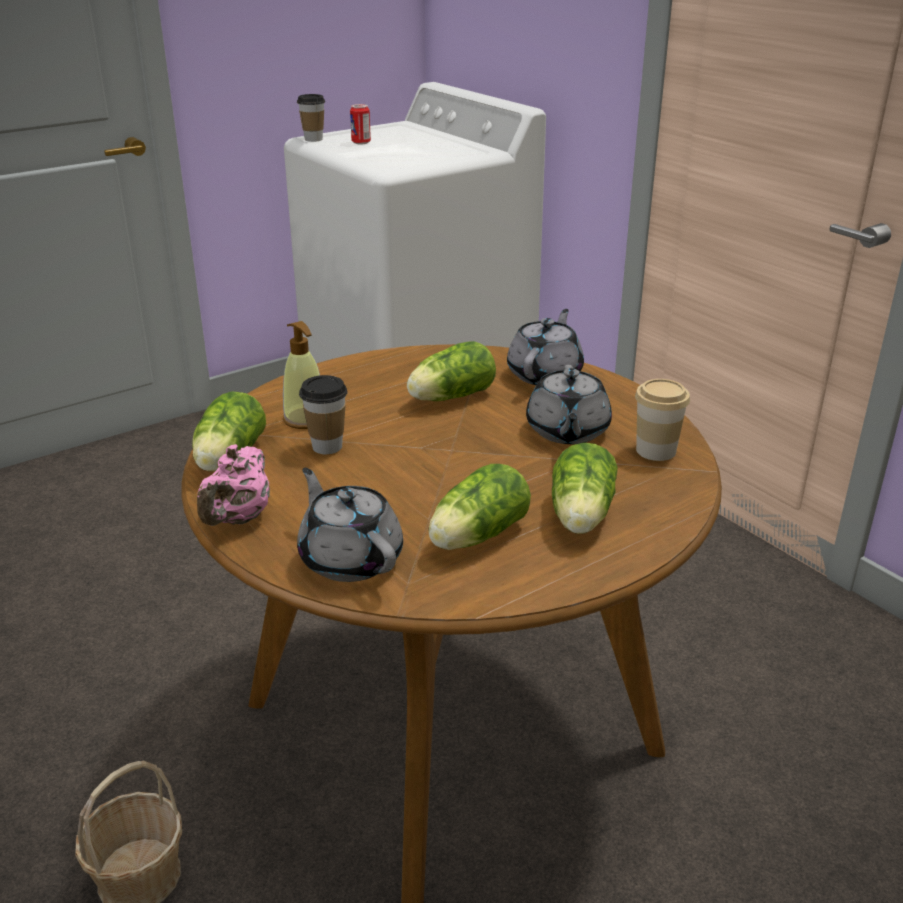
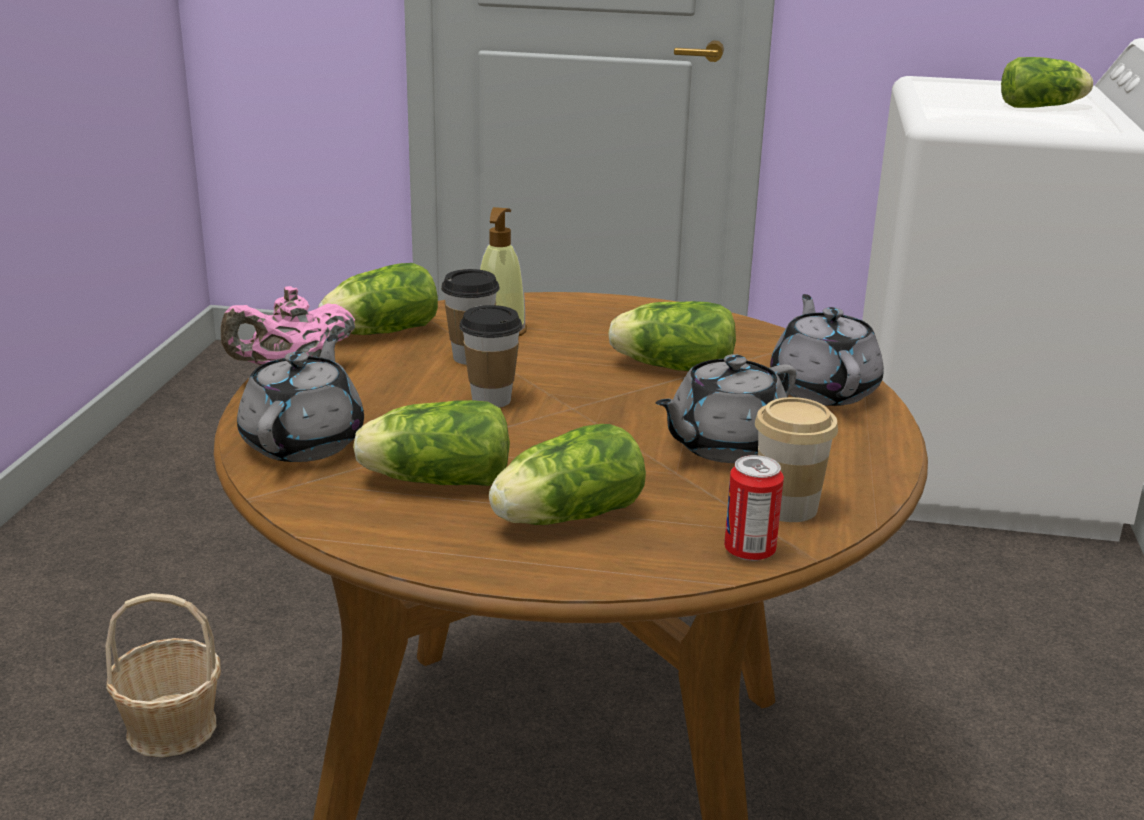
camera: 45 degrees right, 5 degrees down
cup [297,94,325,142] -> cup moved to [459,305,522,408]
can [350,104,371,145] -> can moved to [724,455,784,561]
grey teapot [507,309,584,385] -> grey teapot turned 75 degrees counterclockwise [770,294,884,406]
none -> lettuce [1001,57,1093,108]

